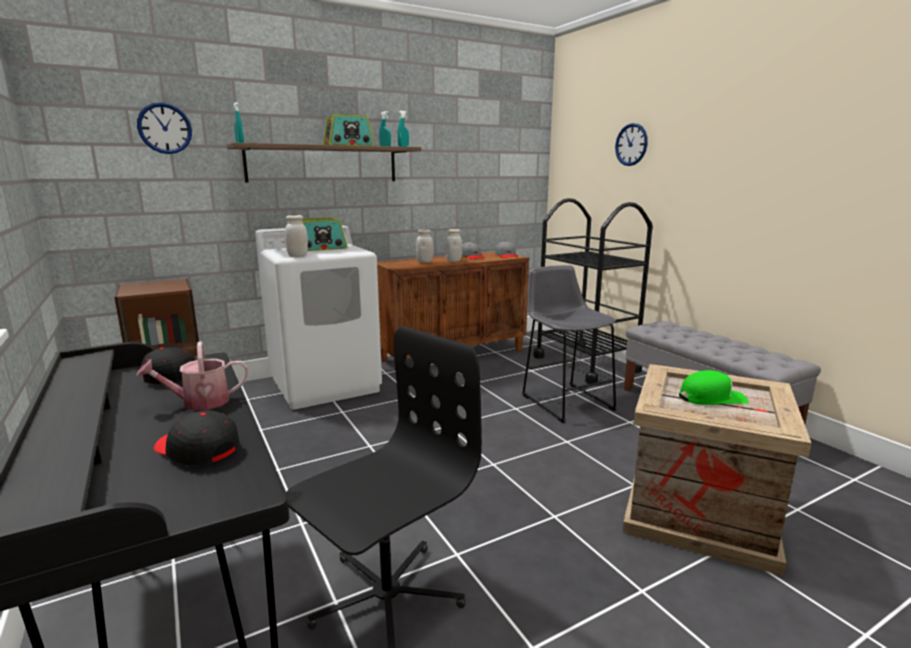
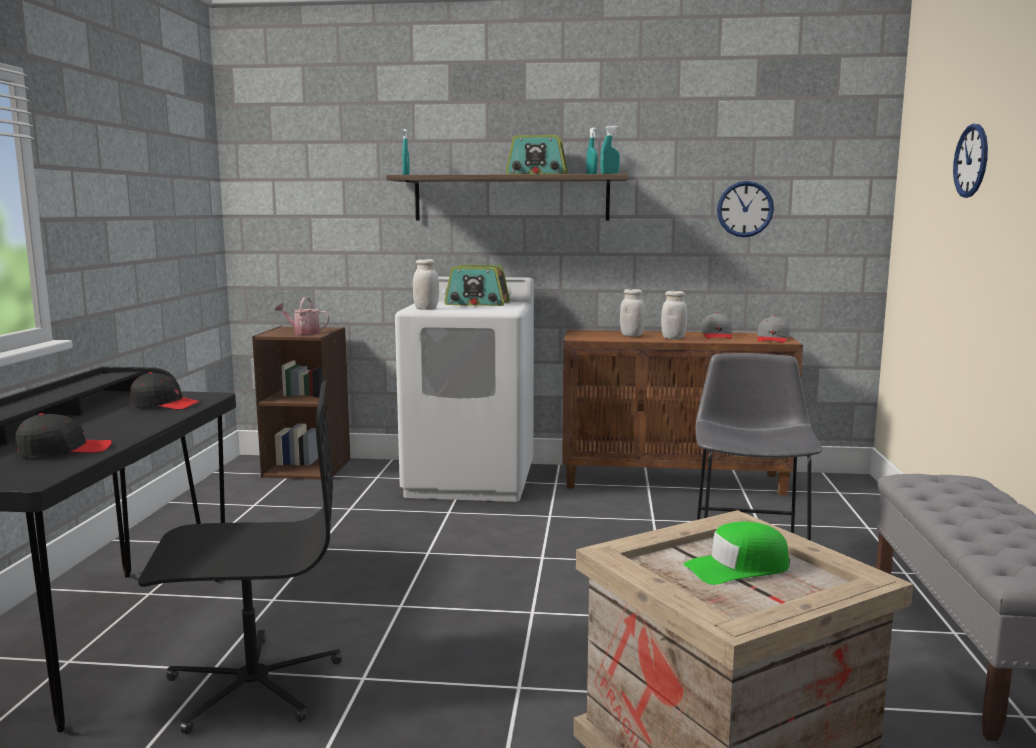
camera: 35 degrees right, 5 degrees down
watering can [136,341,248,410] -> watering can moved to [275,297,330,335]
wall clock [137,102,192,154] -> wall clock moved to [717,181,774,237]
black cap [153,410,240,465] -> black cap turned 90 degrees clockwise [15,413,112,456]
black cart [533,198,653,384] -> none
green cap [679,370,749,405] -> green cap turned 135 degrees clockwise [684,522,790,585]

